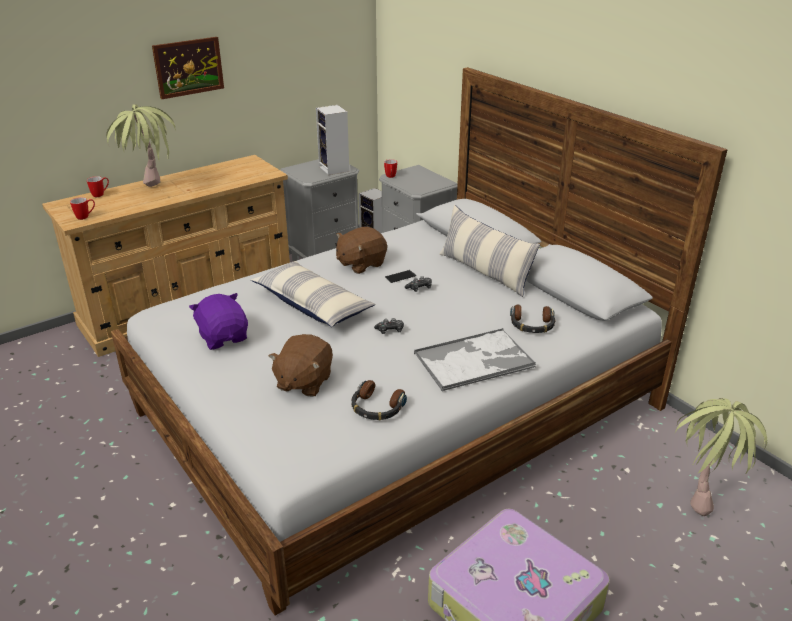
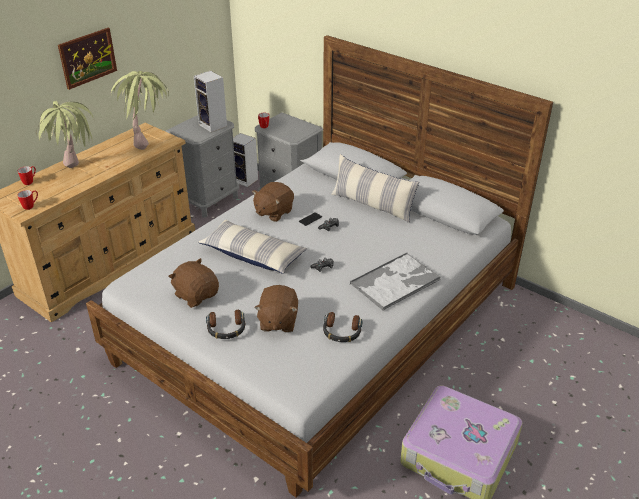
camera: 15 degrees left, 5 degrees up
purple plush toy [189,293,248,350] -> brown plush toy [168,258,219,308]
headphones [510,305,555,333] -> headphones moved to [206,310,246,339]
potted plant [675,398,767,516] -> potted plant moved to [111,71,169,150]

